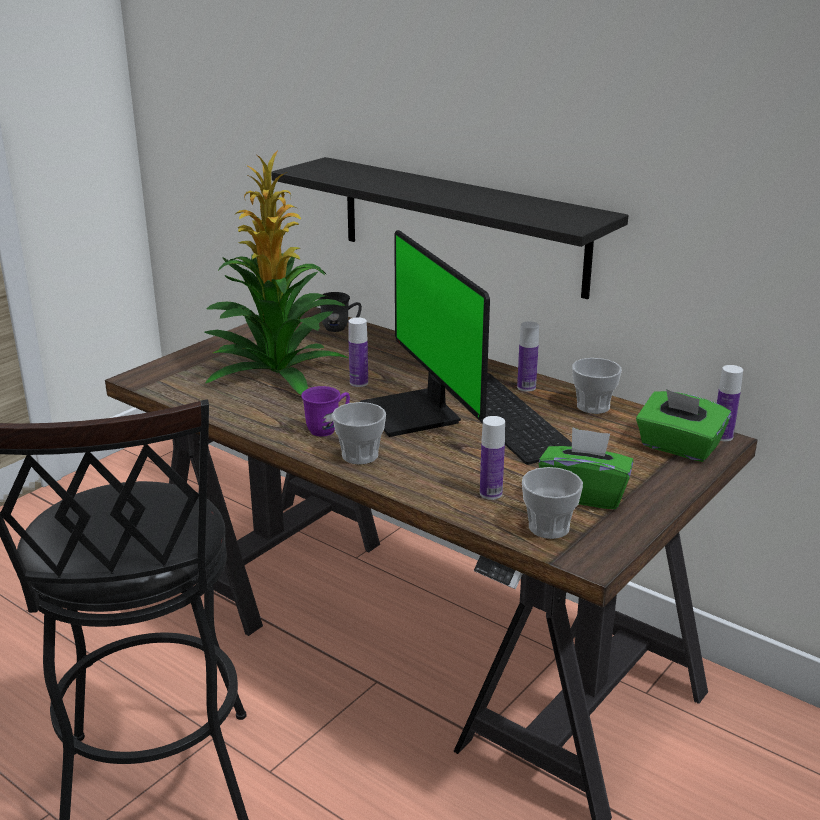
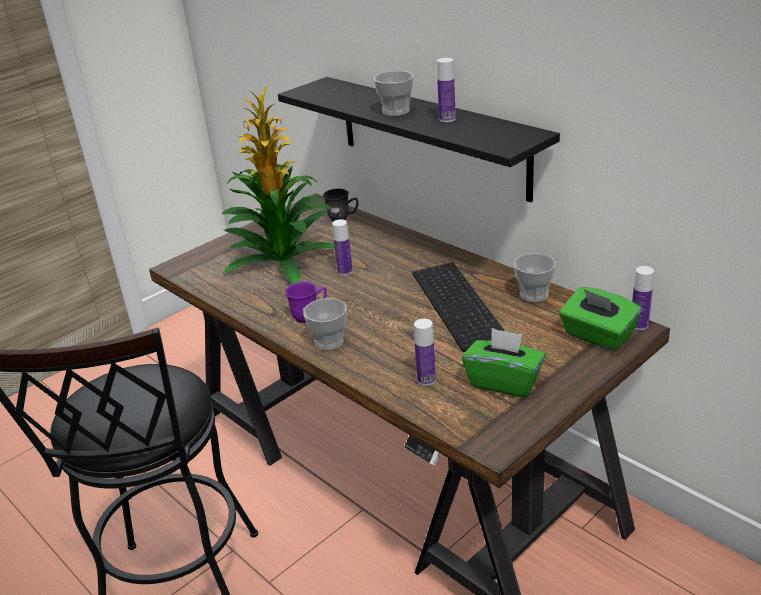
camera: 10 degrees right, 5 degrees up
monitor [360,230,490,437] -> none
bottle [517,321,539,392] -> bottle moved to [437,58,456,122]
cup [522,467,583,539] -> cup moved to [373,71,414,116]

